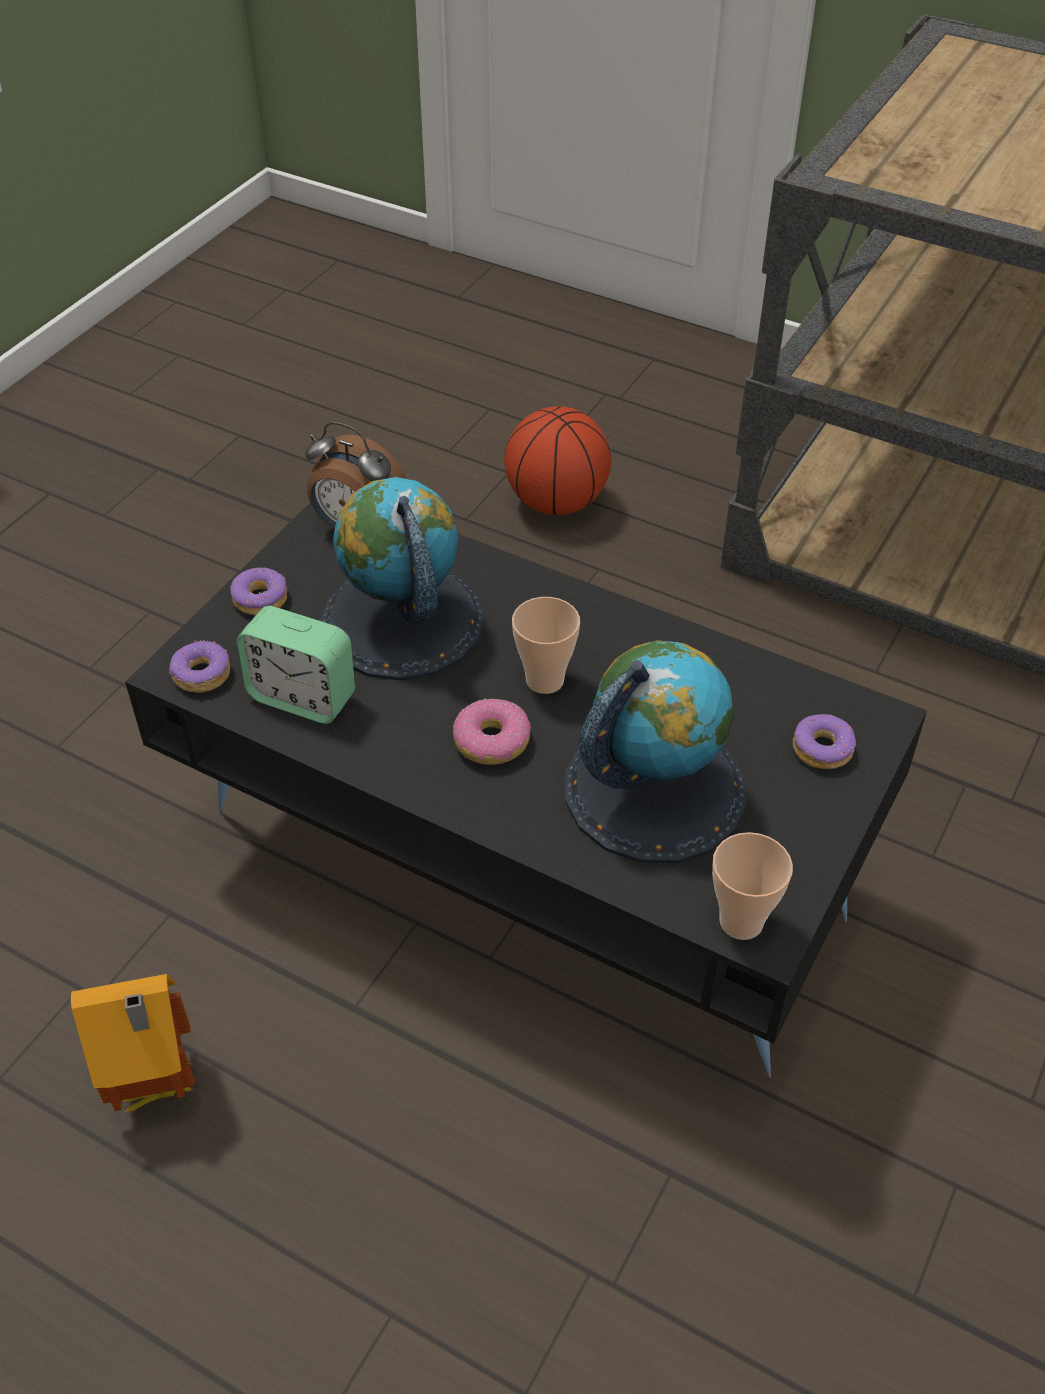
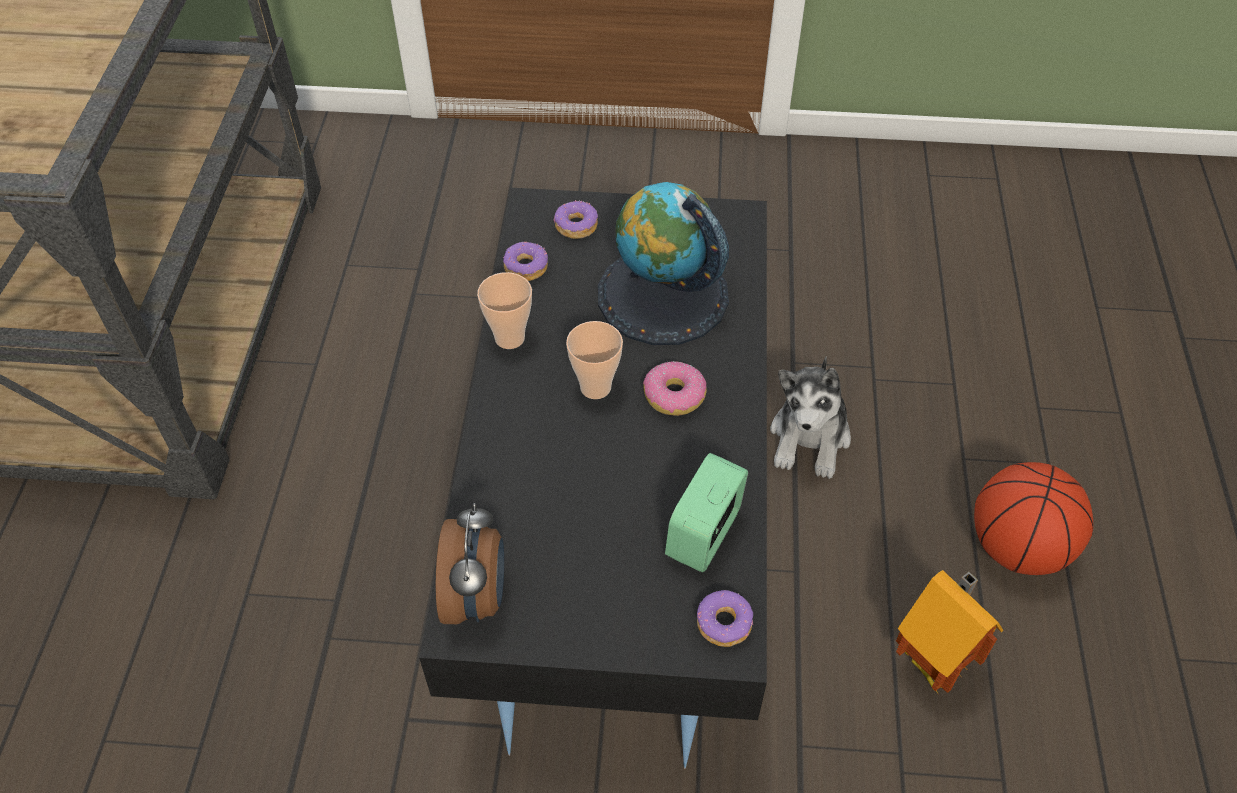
camera: 115 degrees left, 5 degrees up
donut [230,567,287,616] -> donut moved to [503,242,548,281]
alarm clock [237,606,355,724] -> alarm clock turned 150 degrees counterclockwise [665,453,748,572]
globe [320,477,485,681] -> none
basketball [504,406,611,515] -> basketball moved to [974,462,1093,575]
cup [712,832,793,940] -> cup moved to [477,272,532,349]
none -> plush toy [770,357,851,479]

